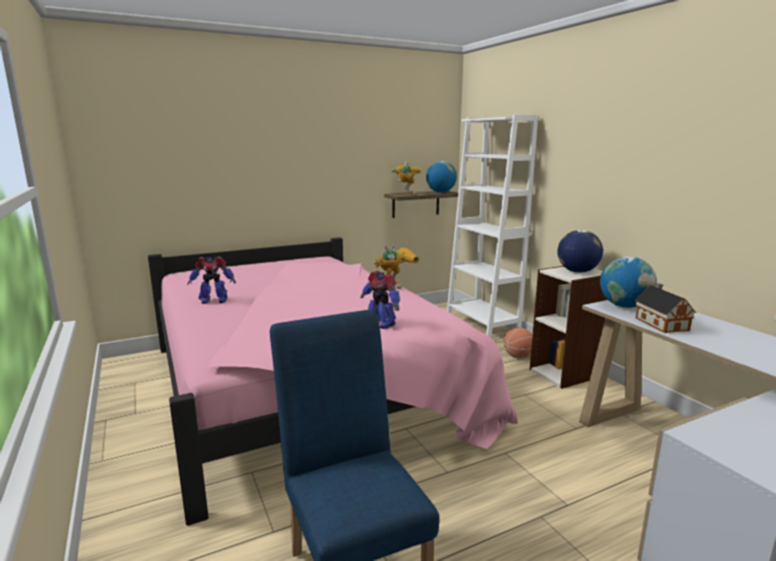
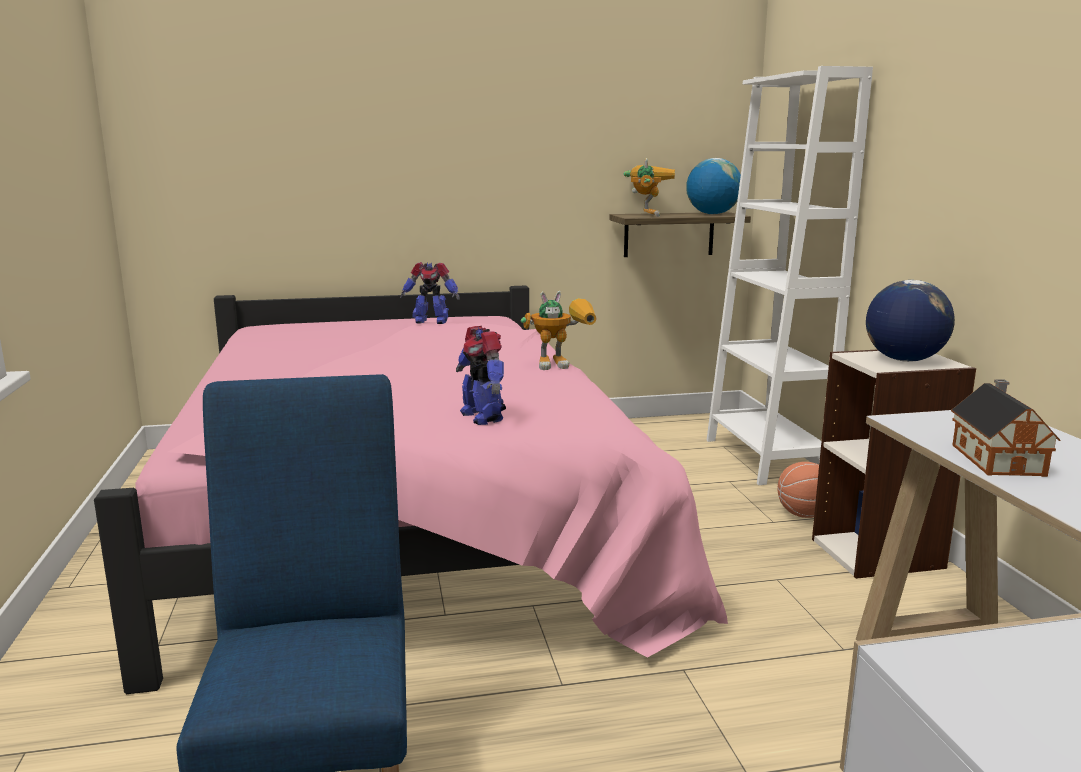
camera: 15 degrees right, 0 degrees up
toy robot [188,256,236,304] -> toy robot moved to [400,262,460,324]
globe [600,256,657,308] -> none

